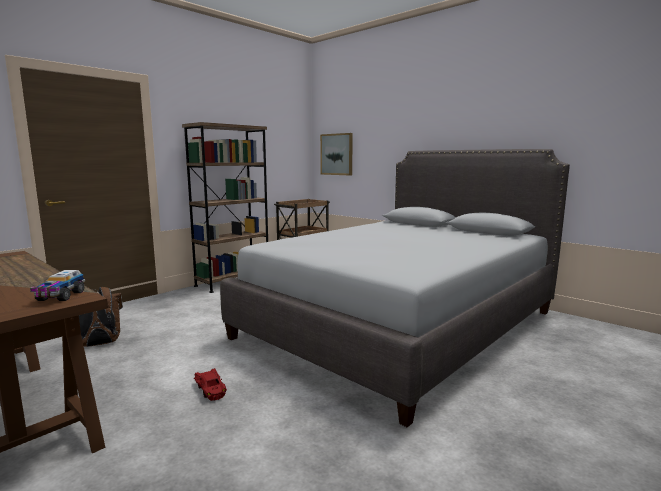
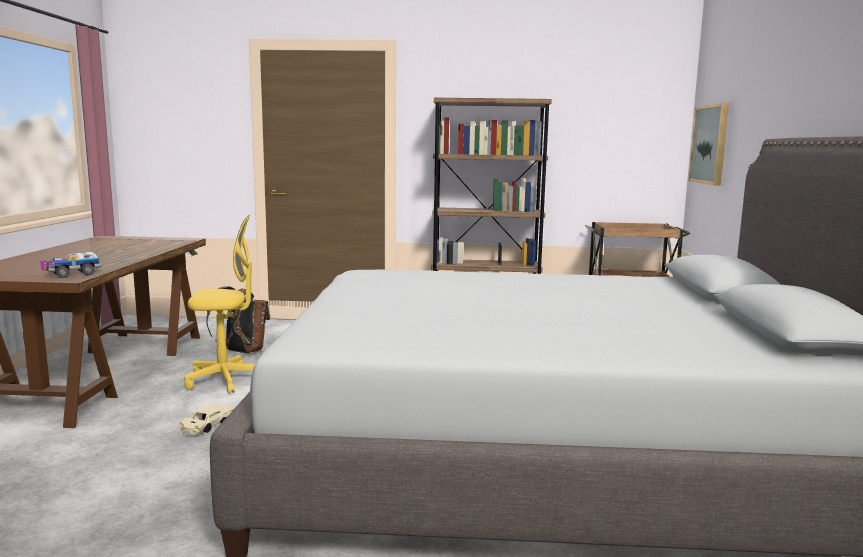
camera: 50 degrees right, 0 degrees up
red toy car [194,368,227,401] -> beige toy car [179,402,234,436]
none -> yellow office chair [184,215,255,394]

